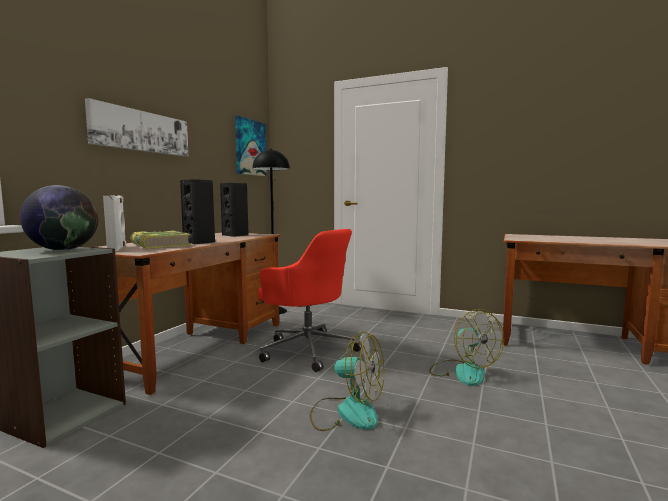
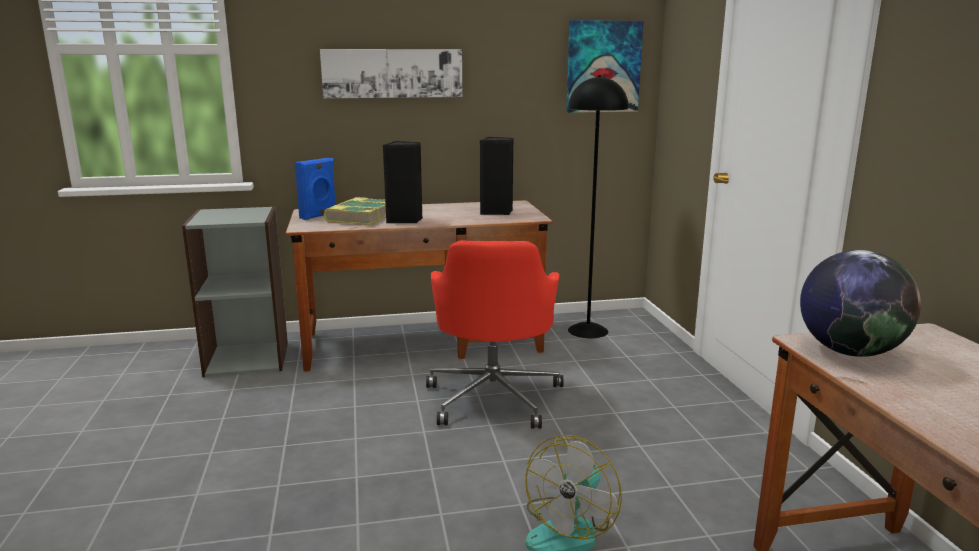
camera: 55 degrees right, 10 degrees up
globe [20,185,98,250] -> globe moved to [800,250,921,357]
white speaker [103,195,126,251] -> blue speaker [295,158,336,220]
fan [310,331,384,431] -> none

